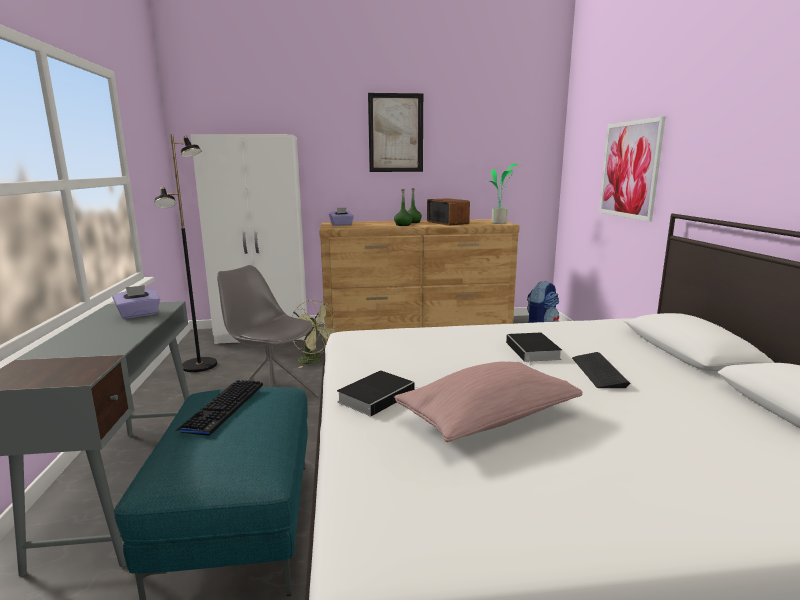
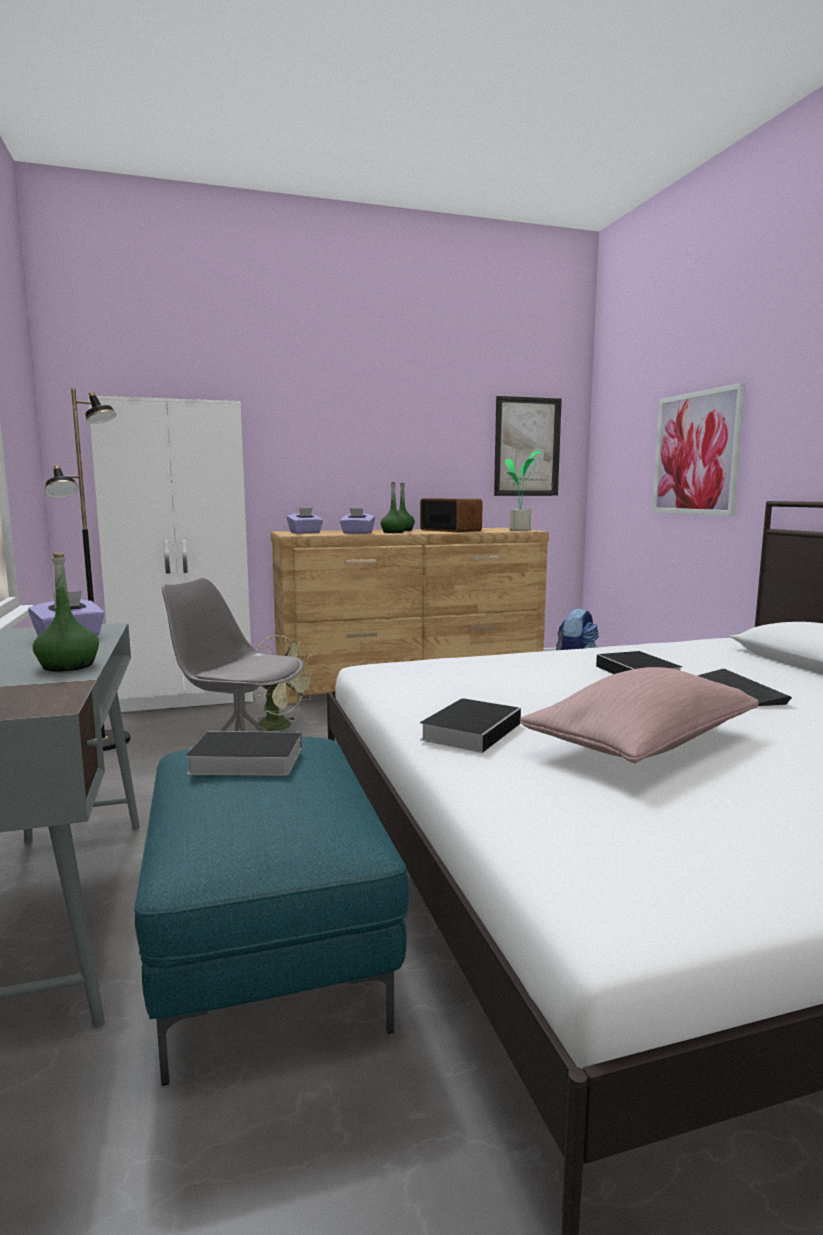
camera: 10 degrees left, 5 degrees down
keyboard [175,380,263,436] -> book [186,731,302,776]
picture [368,93,423,172] -> picture moved to [494,396,562,496]
none -> green bottle [33,552,99,672]
none -> purple tissue box [339,508,375,534]

